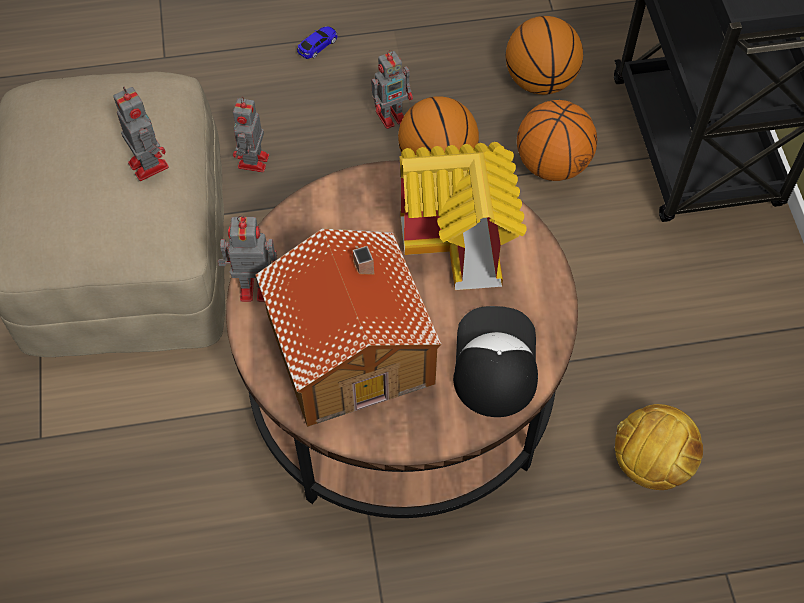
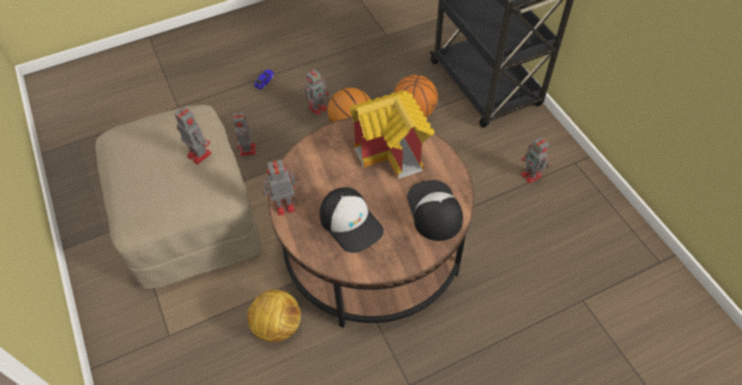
camera: 15 degrees left, 5 degrees down
toy house [255,228,442,427] -> cap [320,187,384,253]
basketball [506,16,583,95] -> none
football [615,404,703,490] -> football moved to [247,290,301,342]
none -> toy robot [521,137,549,184]

